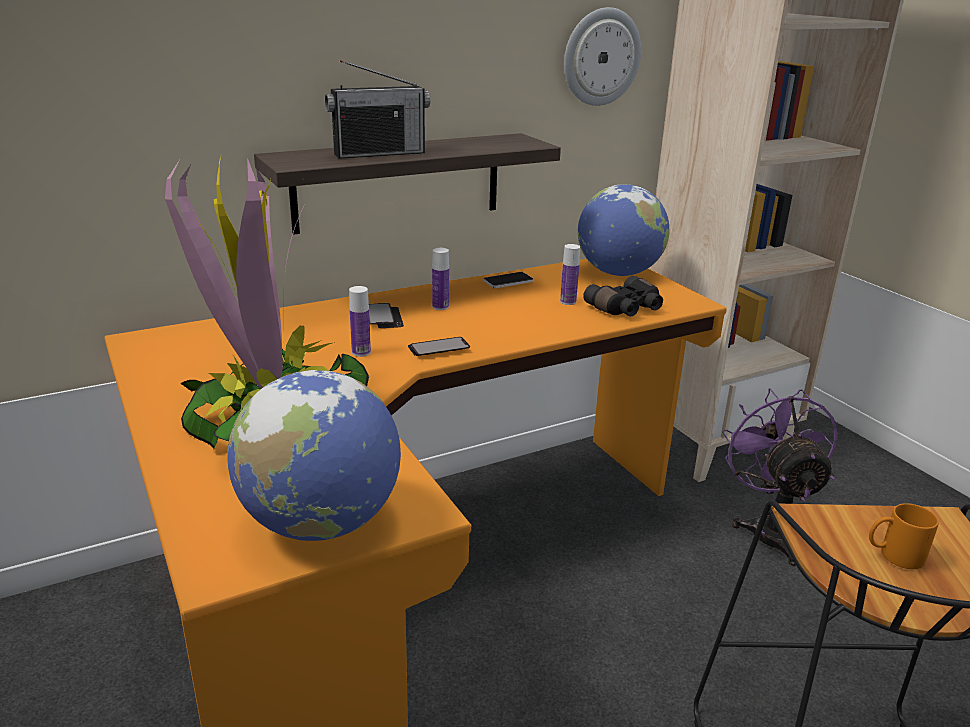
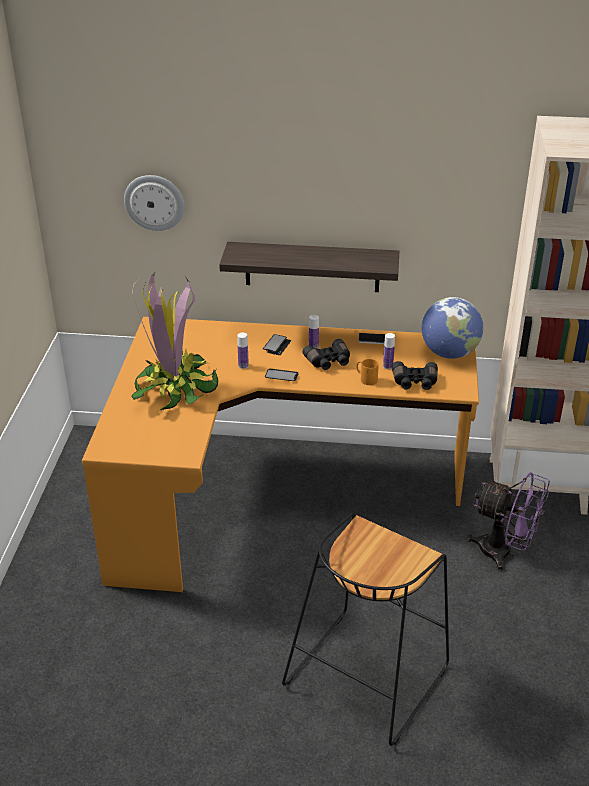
camera: 35 degrees right, 10 degrees up
globe [227,370,401,541] -> none
radio [325,60,430,159] -> none
wall clock [564,7,641,106] -> wall clock moved to [124,175,184,231]
purple fan [722,388,838,566] -> purple fan turned 90 degrees clockwise [467,472,550,571]
orange mug [869,503,939,569] -> orange mug moved to [356,359,379,385]
none -> black binoculars [302,339,350,370]

